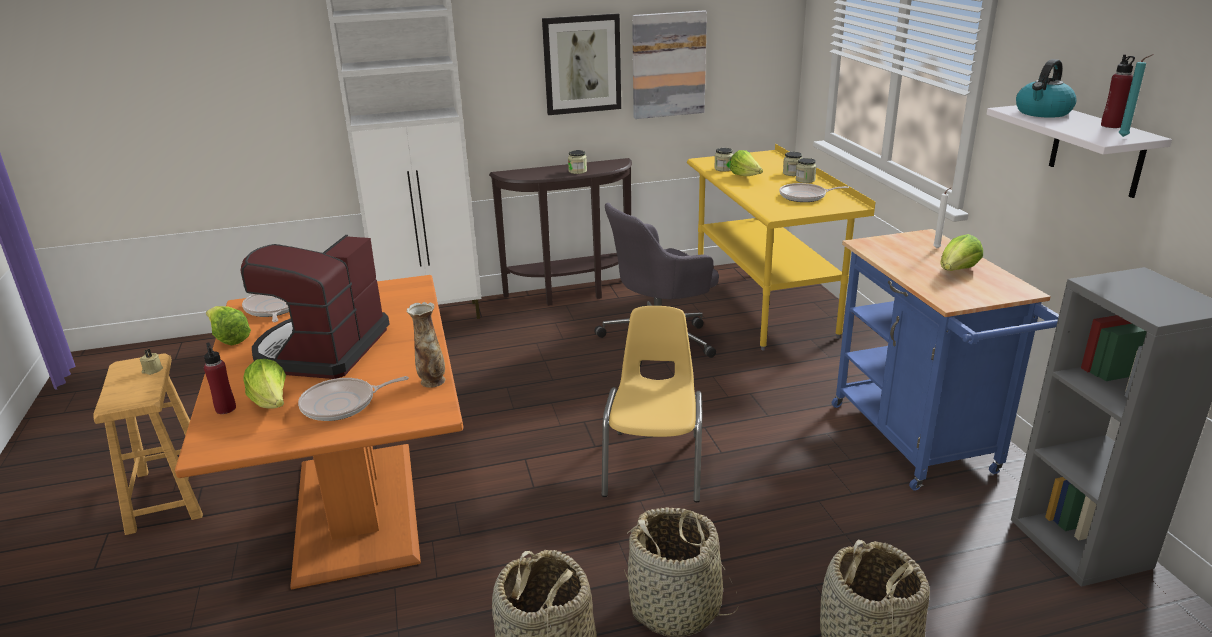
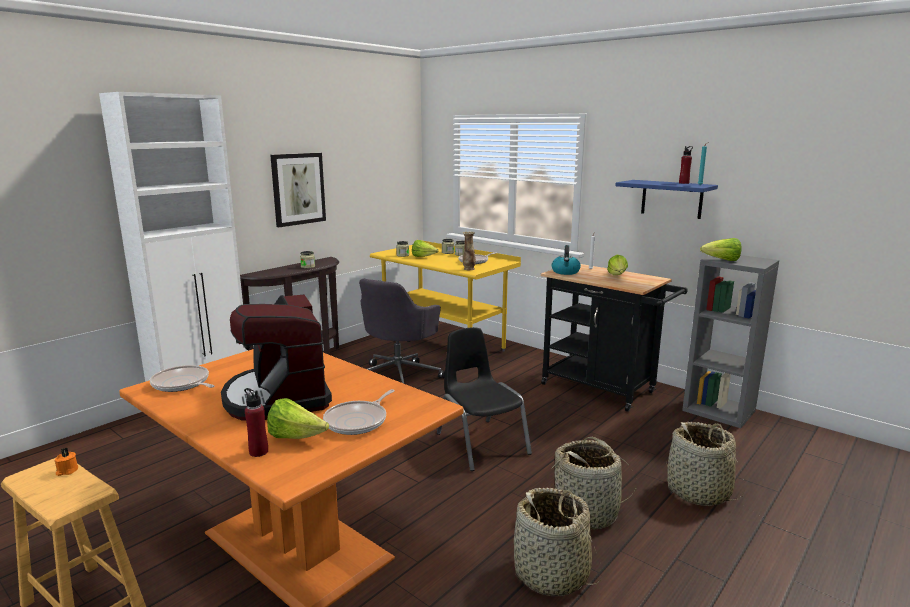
camera: 35 degrees left, 10 degrees down
beige candle [140,349,163,375] -> orange candle [55,448,78,476]
lettuce [206,306,251,346] -> lettuce moved to [700,238,742,261]
vase [406,302,445,388] -> vase moved to [463,231,476,270]
yellow chair [602,306,703,502] -> black chair [437,327,532,471]
picture [632,10,707,119] -> none
blue cart [832,229,1059,491] -> black cart [540,264,688,412]
white shelf [986,105,1172,198] -> blue shelf [615,180,718,219]
kettle [1016,59,1077,118] -> kettle moved to [552,245,581,275]

